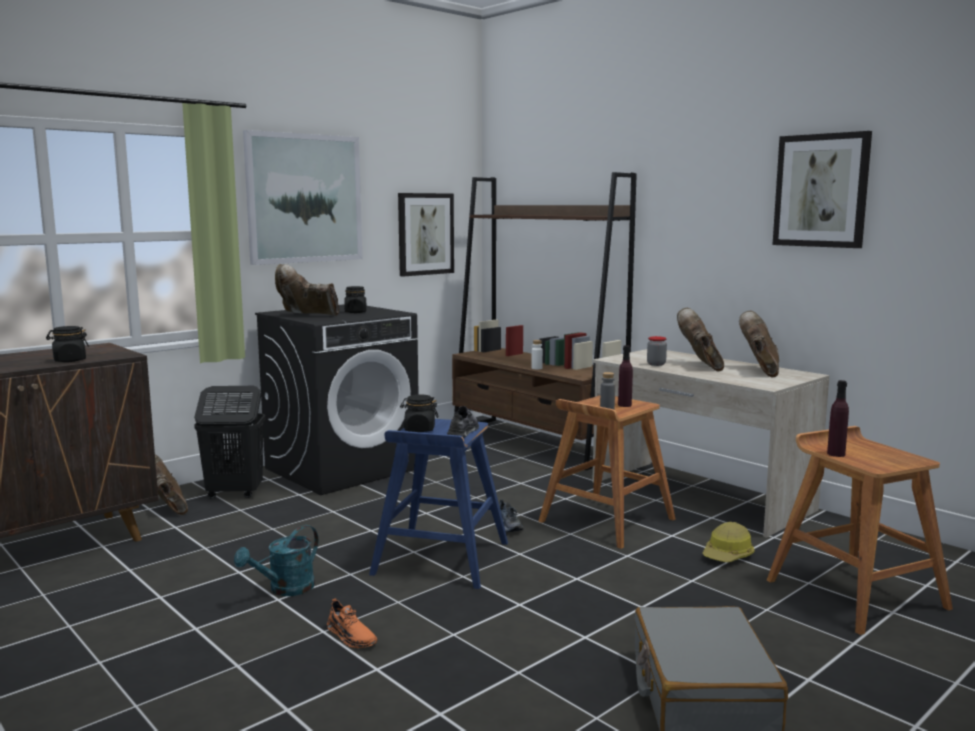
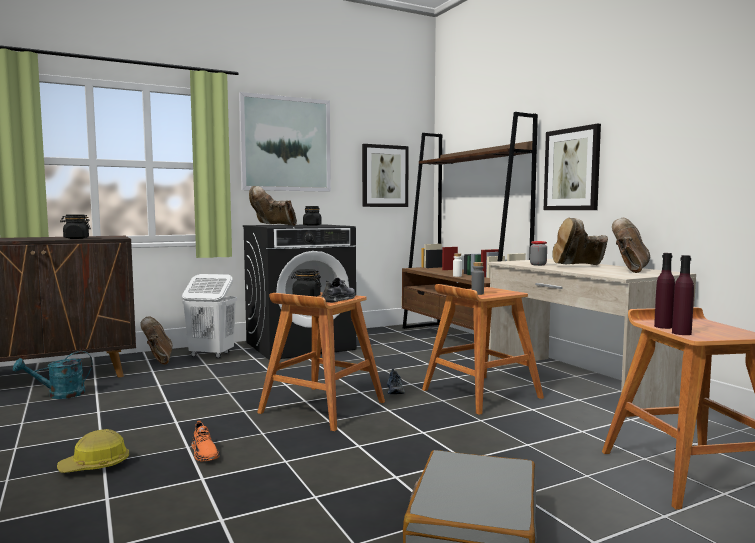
camera: 15 degrees right, 5 degrees down
black laundry basket [194,386,265,499] -> white laundry basket [182,274,237,358]
turquoise watering can [234,525,318,596] -> turquoise watering can moved to [13,351,92,399]
blue stool [369,419,508,589] -> brown stool [257,292,385,431]
purple bottle [618,345,633,407] -> purple bottle moved to [672,255,694,335]
brown boot [677,308,724,372] -> brown boot turned 120 degrees counterclockwise [552,218,608,265]
hard hat [702,522,754,562] -> hard hat moved to [57,429,129,473]
picture [772,131,872,248] -> picture moved to [544,124,601,210]

